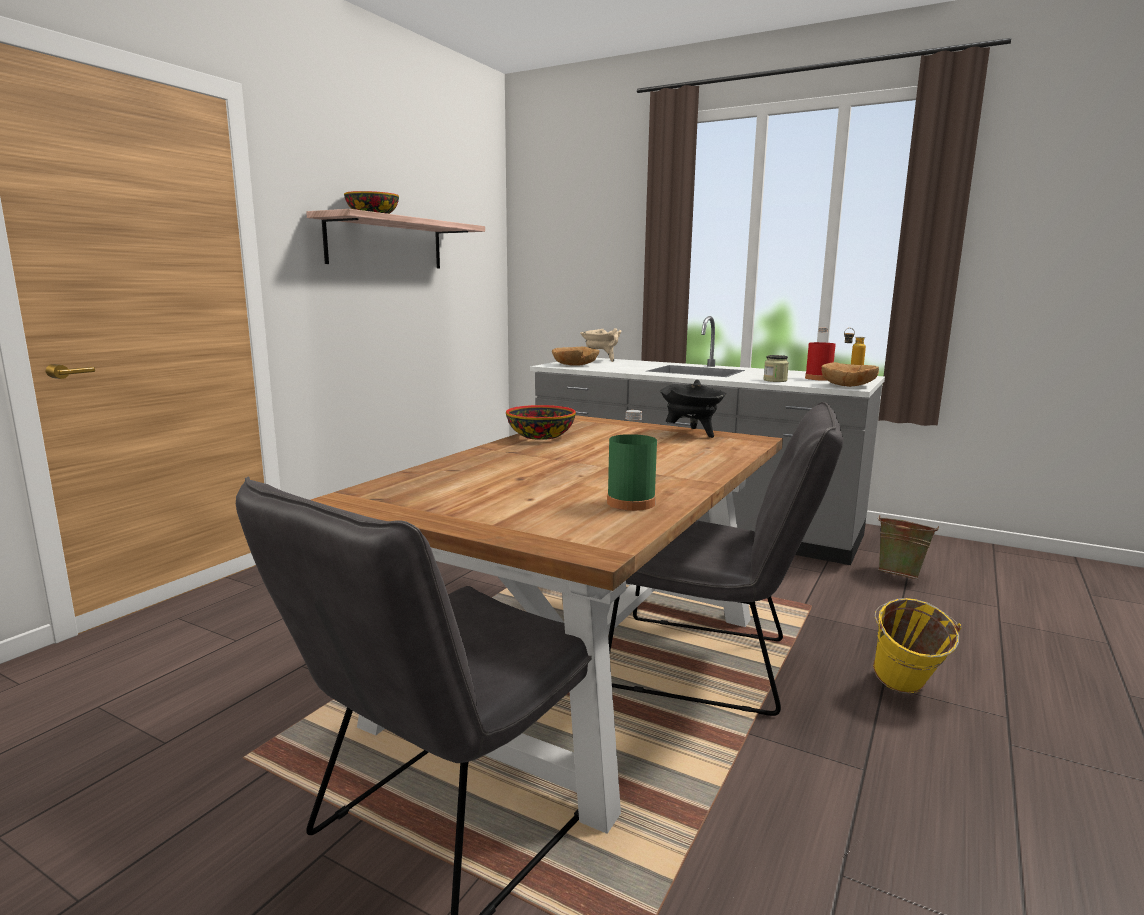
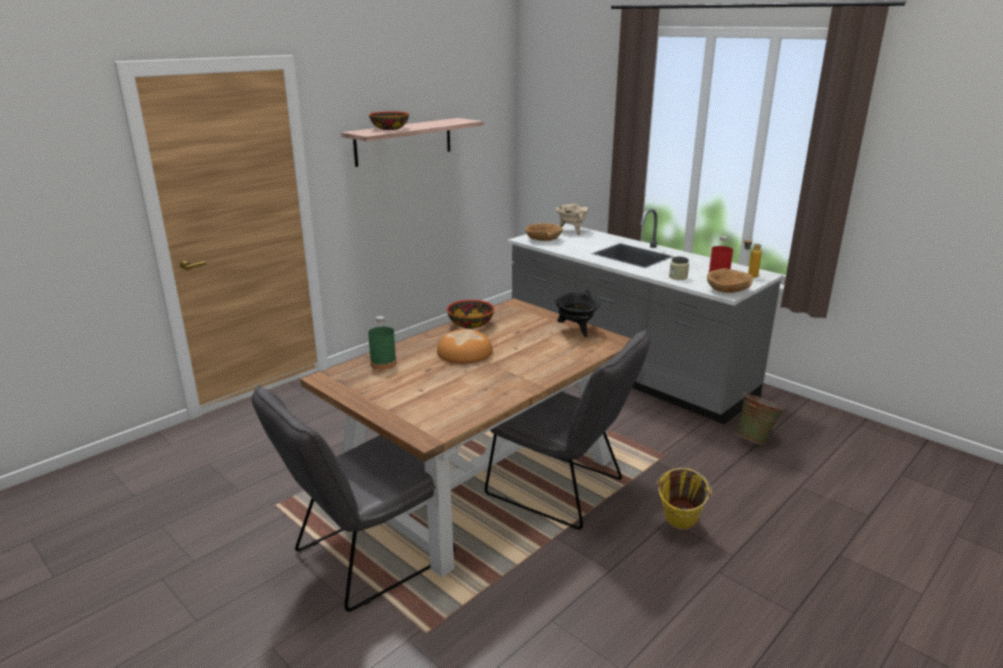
camera: 15 degrees right, 10 degrees up
green bottle [607,410,657,511] -> green bottle moved to [368,316,397,369]
none -> bread [437,329,493,364]

